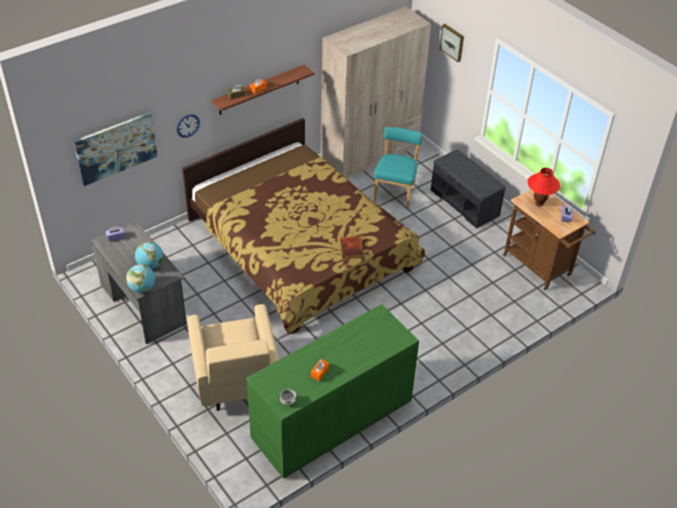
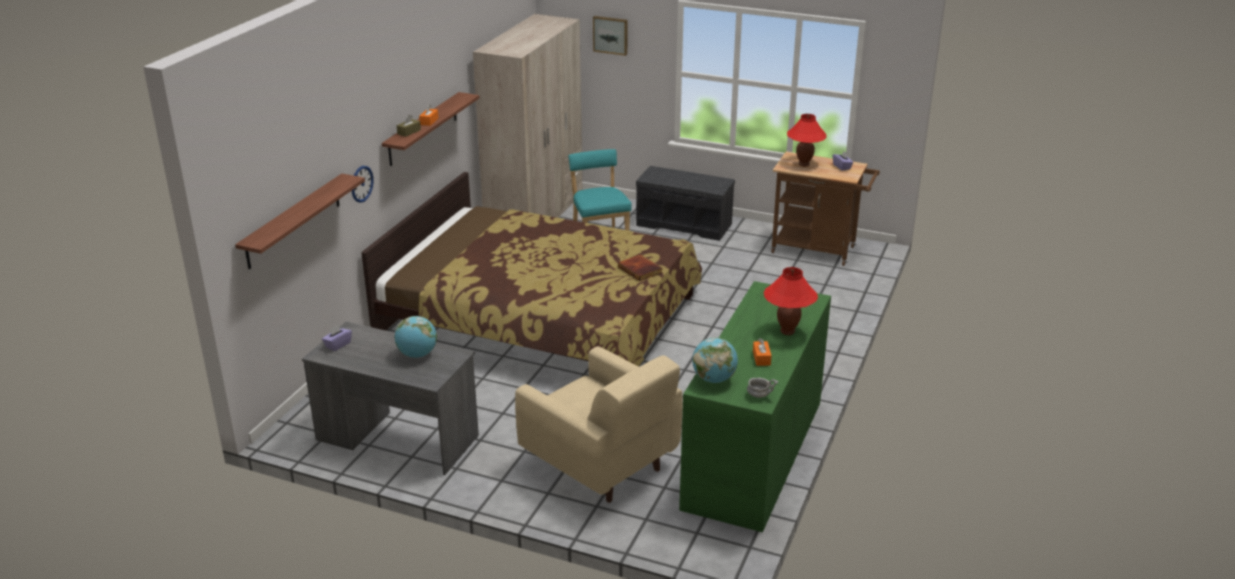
camera: 30 degrees left, 15 degrees down
picture [74,112,158,186] -> shelf [235,173,365,269]
globe [126,264,155,293] -> globe moved to [692,337,738,383]
none -> red table lamp [764,267,818,335]

